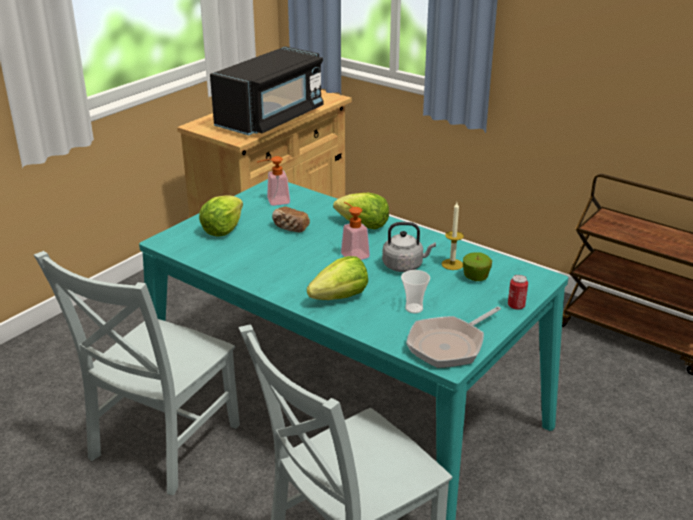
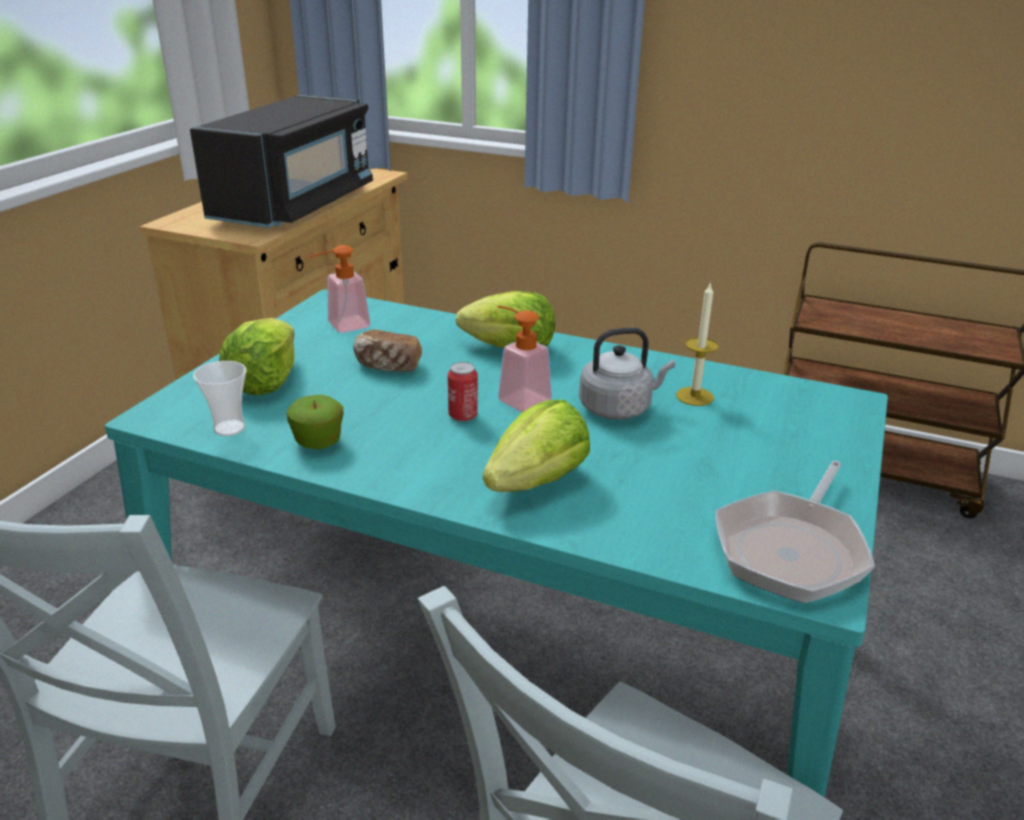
camera: 15 degrees left, 0 degrees up
cup [401,270,430,313] -> cup moved to [193,361,247,436]
apple [463,252,492,281] -> apple moved to [287,395,344,449]
can [508,275,528,310] -> can moved to [448,362,478,422]

